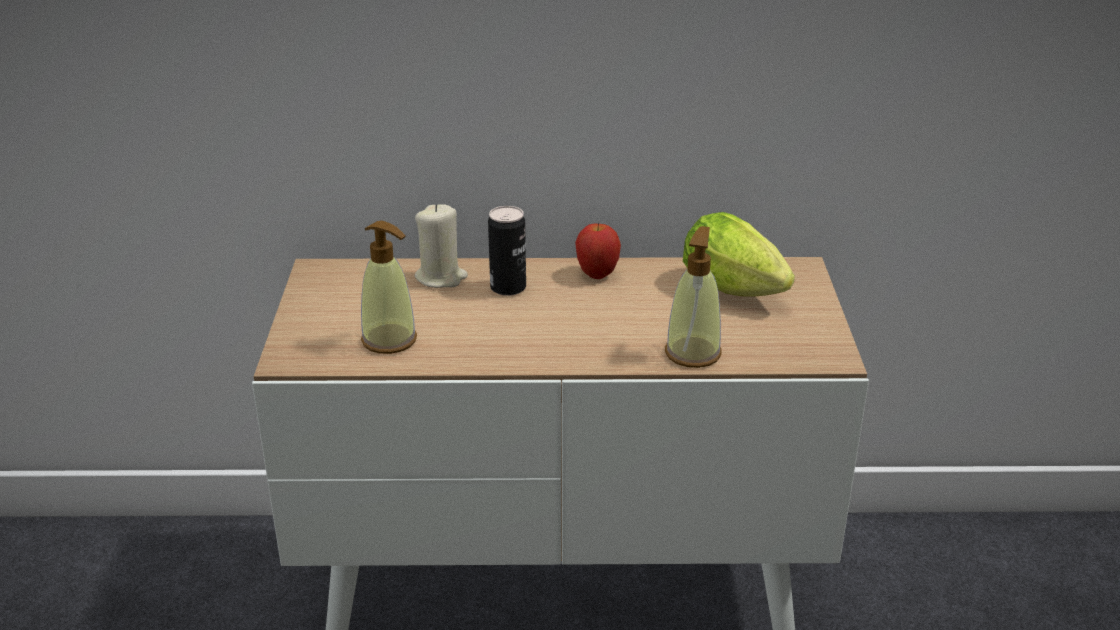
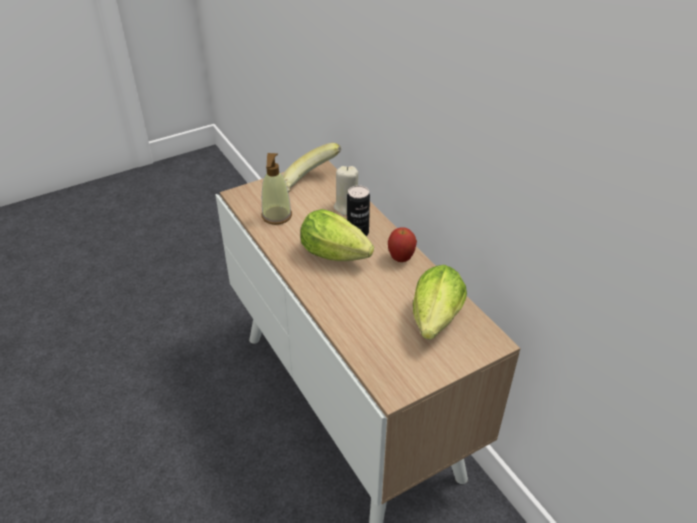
camera: 60 degrees right, 10 degrees up
soap dispenser [665,226,722,368] -> none
none -> banana [282,143,341,193]
none -> lettuce [300,209,374,261]

